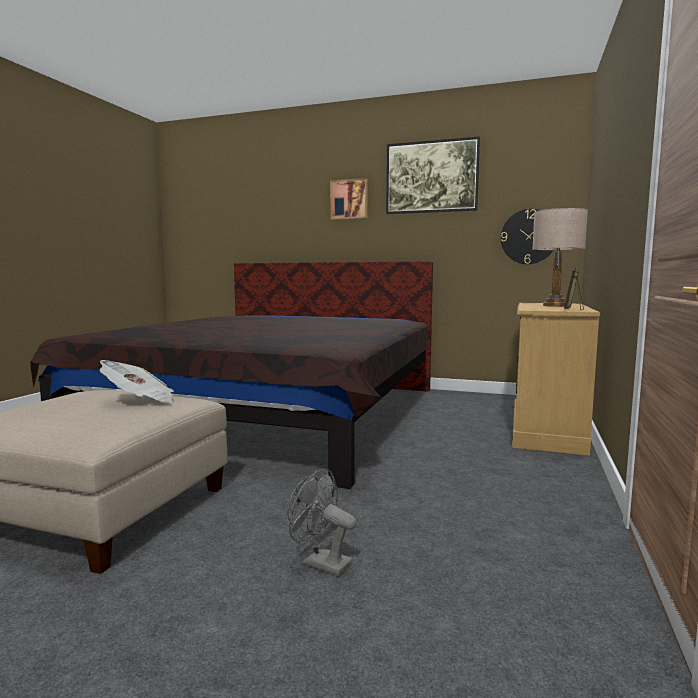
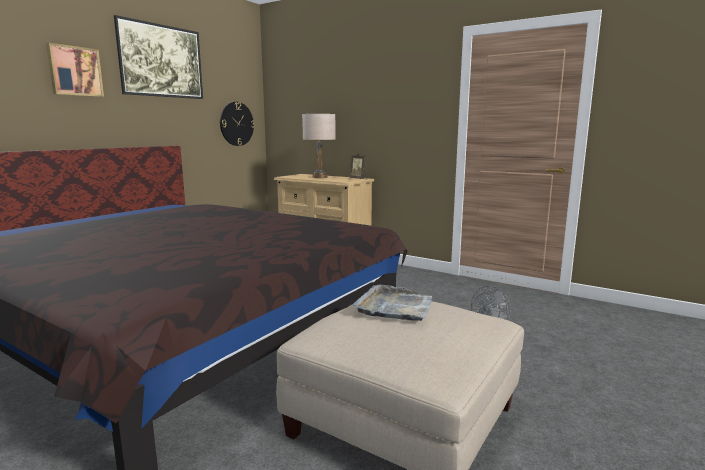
camera: 75 degrees left, 5 degrees up
newspaper [100,360,174,403] -> grey tray [353,285,432,321]

